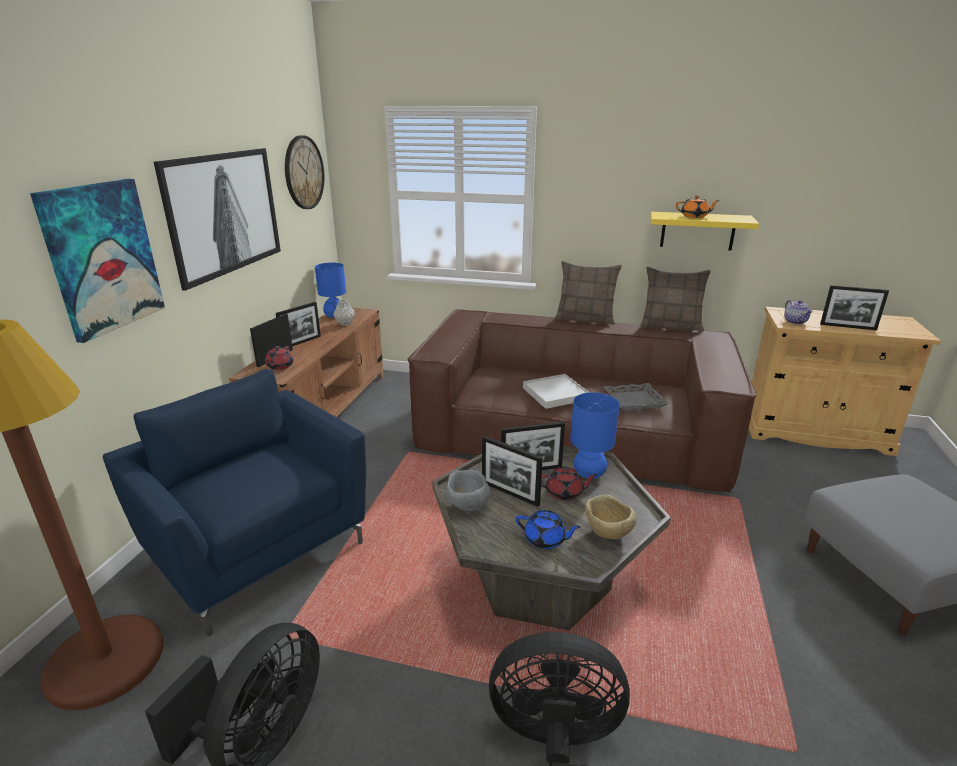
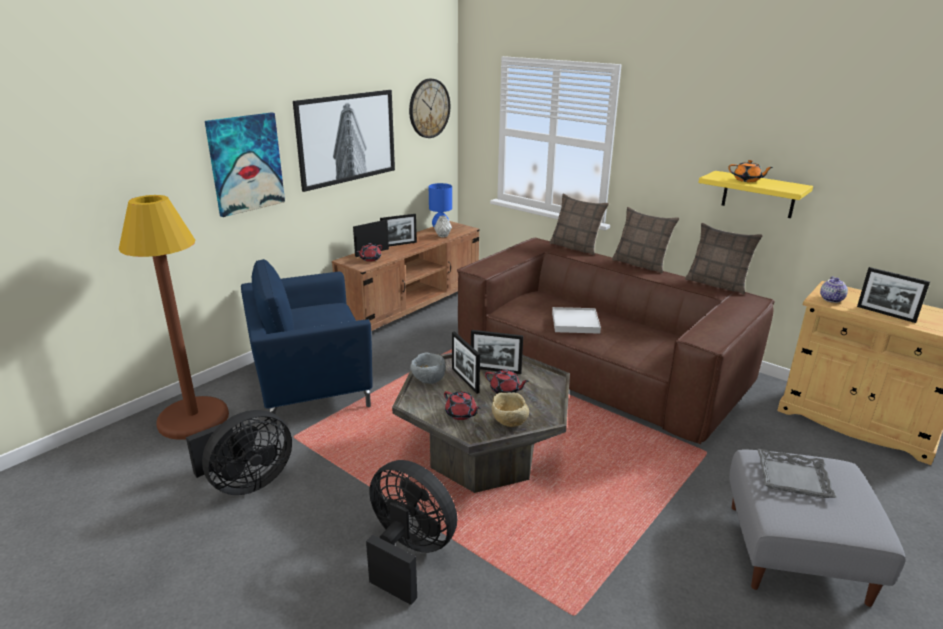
camera: 25 degrees right, 0 degrees up
blue armchair [103,369,366,636] -> blue armchair turned 90 degrees counterclockwise [241,259,373,426]
blue teapot [516,510,581,549] -> red teapot [444,391,481,420]
blue table lamp [570,392,620,479] -> none
grey tray [604,383,669,411] -> grey tray moved to [758,449,837,498]
none -> pillow [549,194,609,255]

